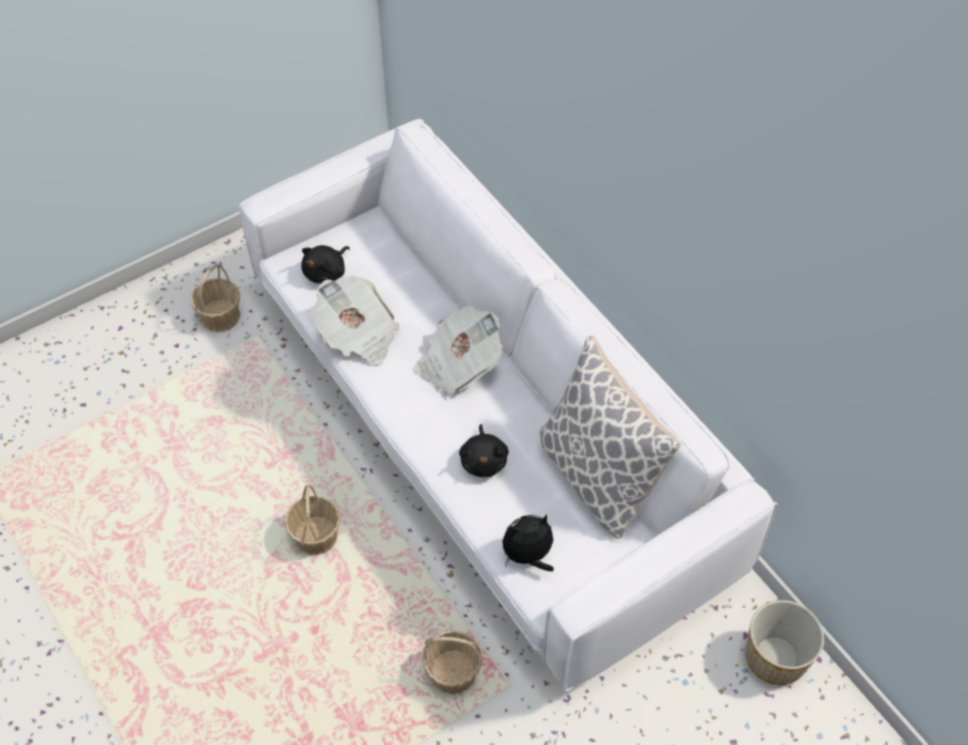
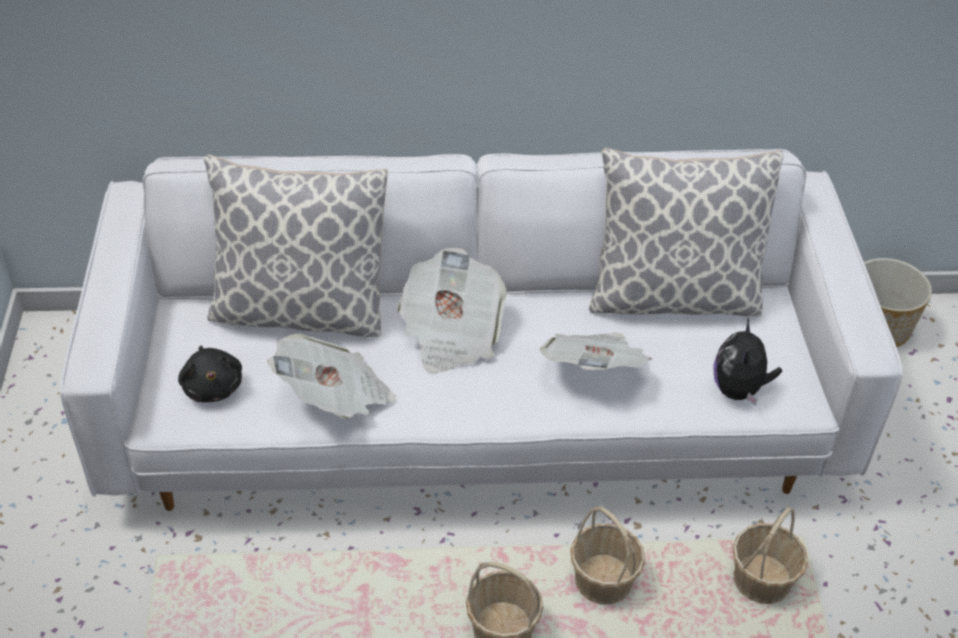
camera: 60 degrees left, 10 degrees down
basket [191,264,240,332] -> basket moved to [570,506,645,605]
black plush toy [459,424,509,478] -> newspaper [540,332,652,370]
none -> pillow [204,154,388,338]

